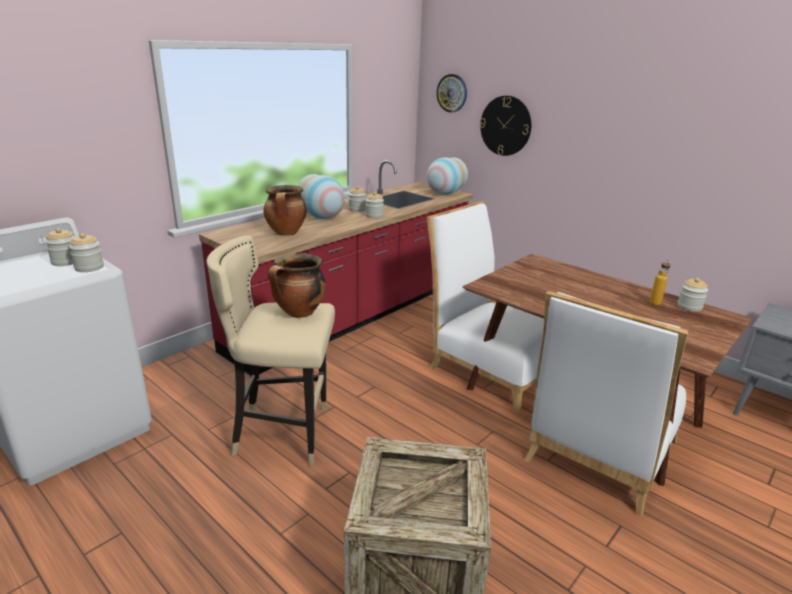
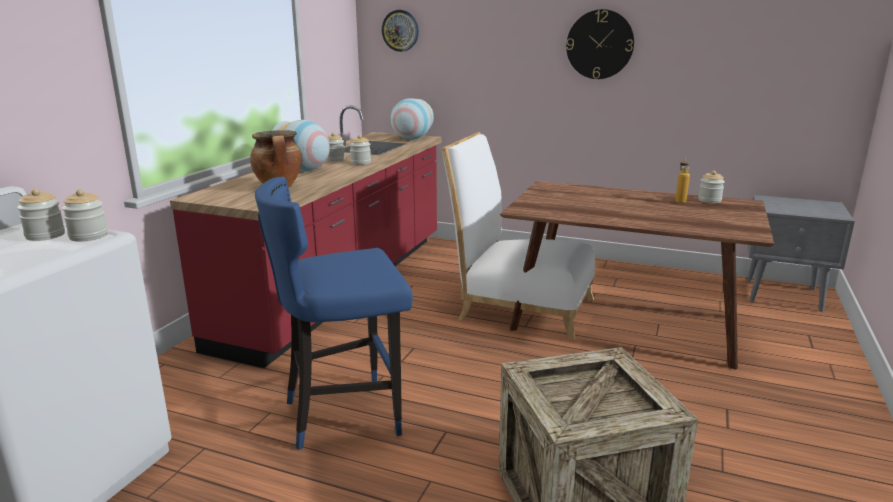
camera: 20 degrees left, 5 degrees down
beige stool [207,235,335,465] -> blue stool [255,177,413,450]
cooking pot [268,253,326,318] -> none
wall clock [480,96,531,156] -> wall clock moved to [566,9,634,79]
white chair [524,291,688,517] -> none

